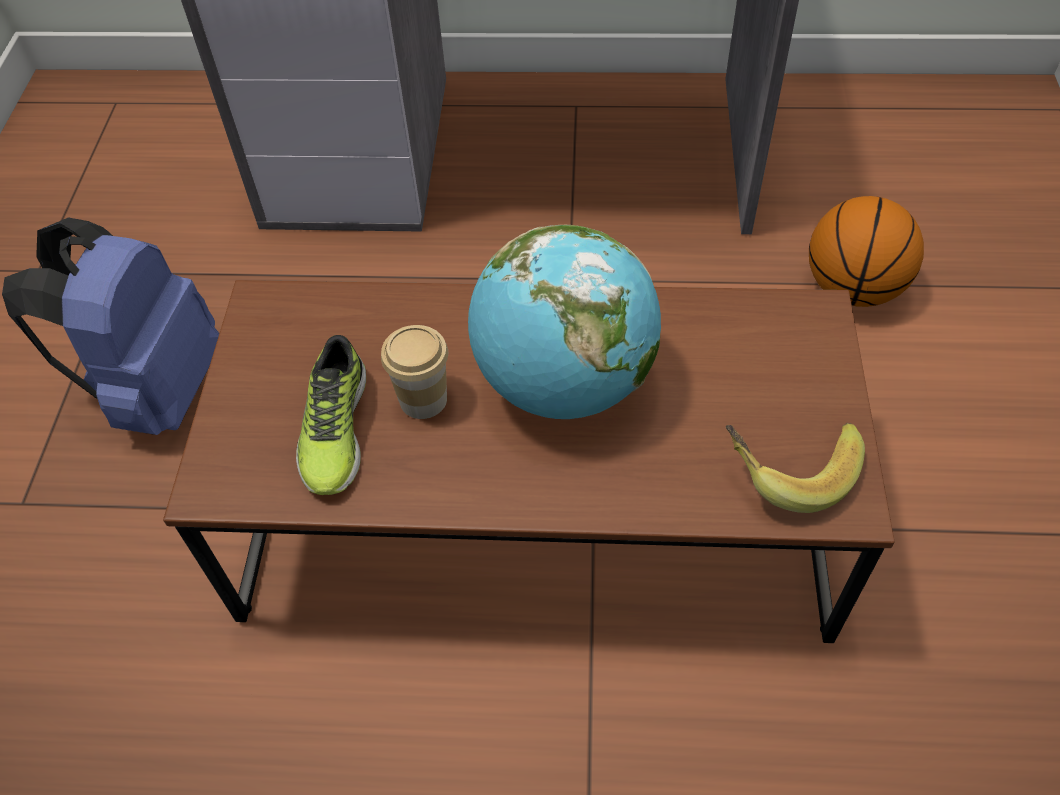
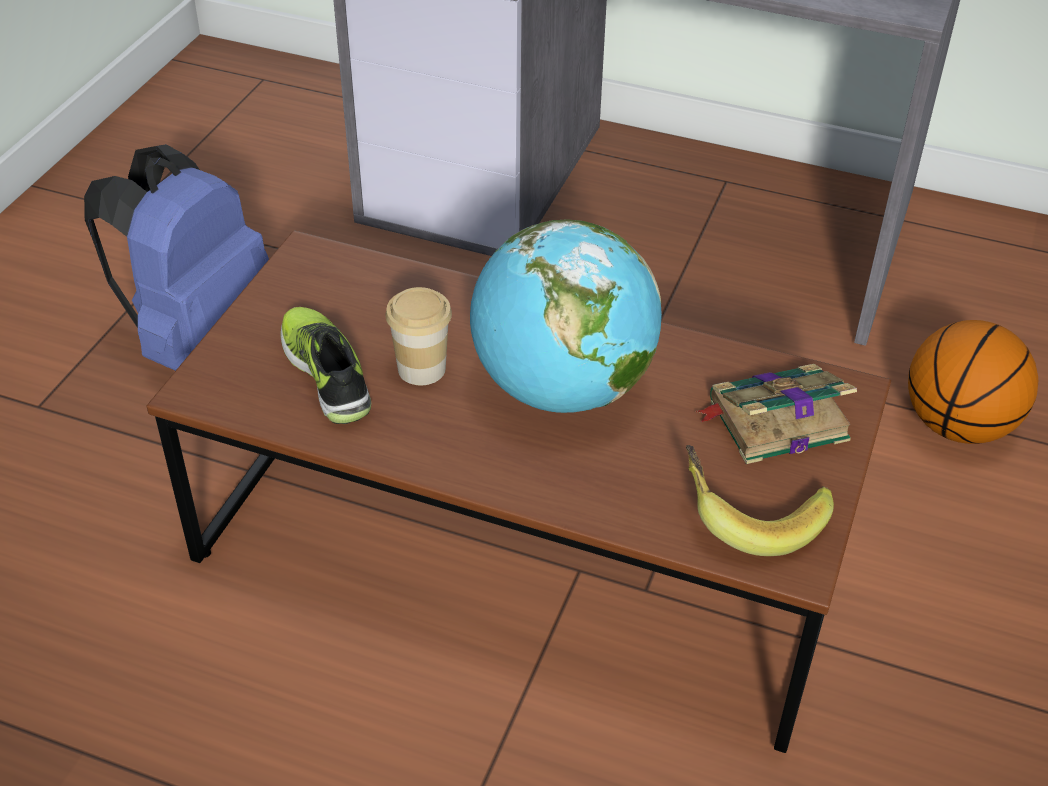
camera: 15 degrees right, 10 degrees down
shoe [296,335,366,495] -> shoe turned 135 degrees clockwise [280,307,371,424]
none -> book [696,364,857,464]

